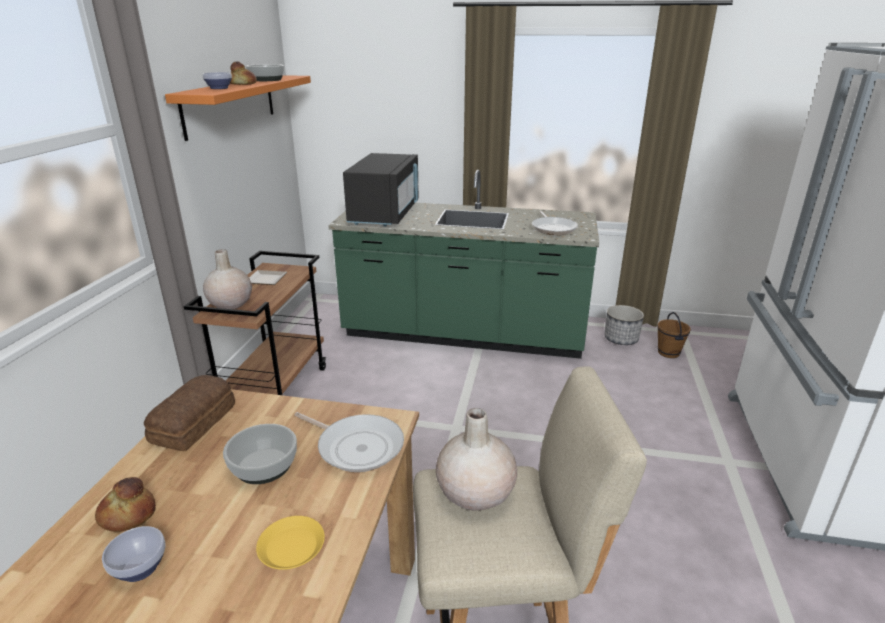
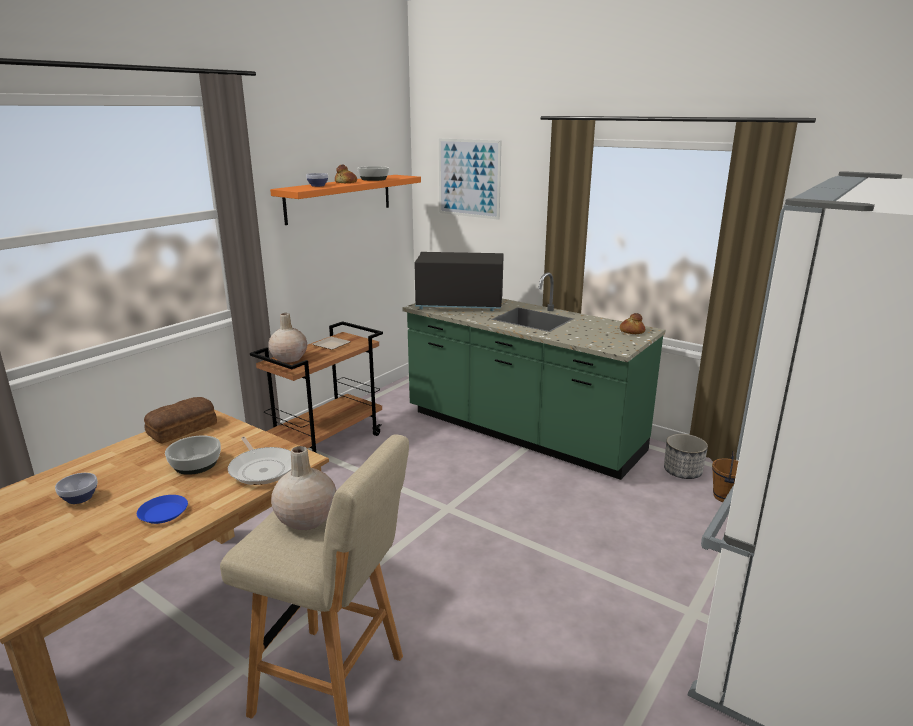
camera: 25 degrees right, 5 degrees down
bread [95,477,156,532] -> bread moved to [620,313,645,334]
yellow plate [256,516,325,570] -> blue plate [137,495,188,524]
black microwave [343,153,419,226] -> black microwave turned 120 degrees counterclockwise [414,252,504,311]
frying pan [532,211,578,235] -> none
none -> picture [439,138,501,220]

